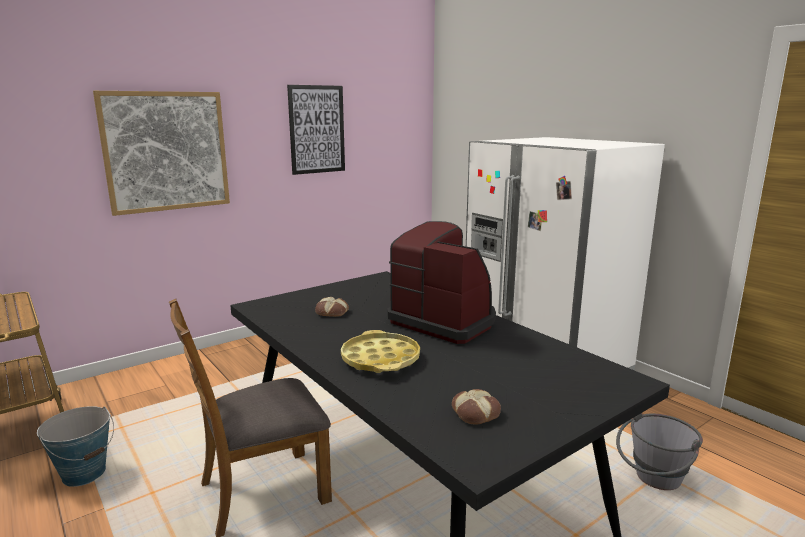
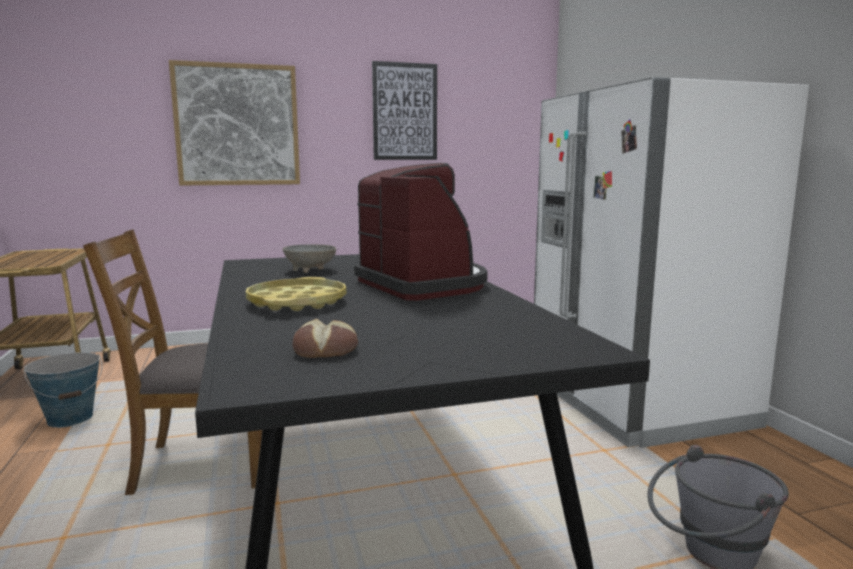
camera: 20 degrees right, 5 degrees down
bread [315,297,349,317] -> grey bowl [282,245,336,273]

